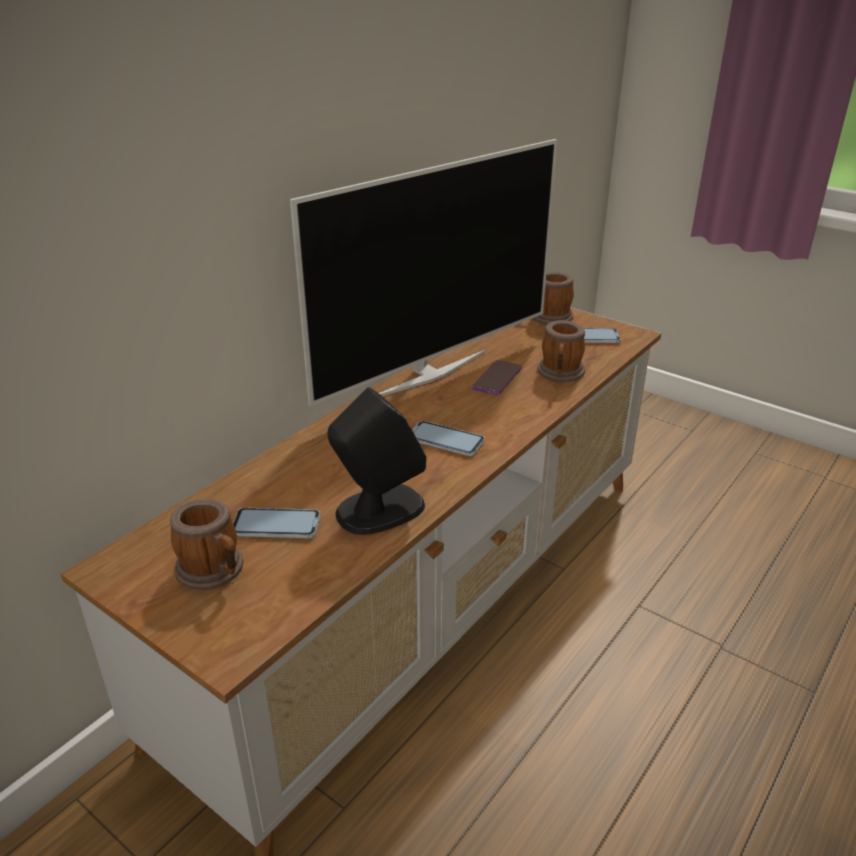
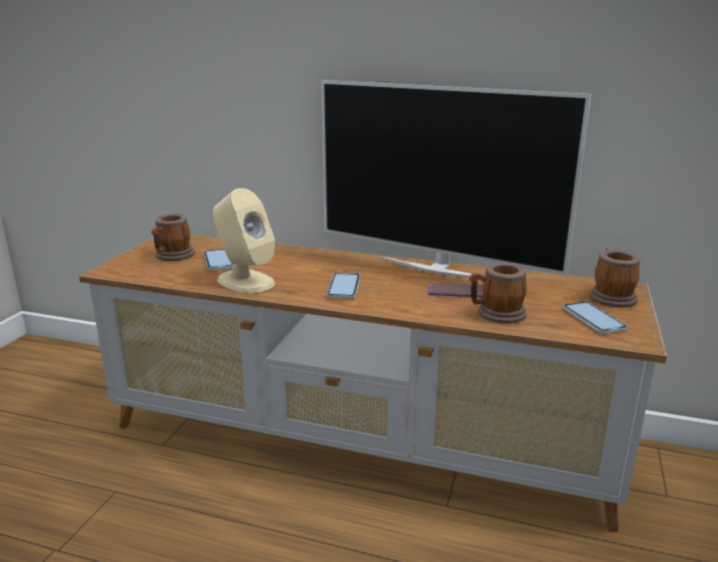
camera: 70 degrees right, 10 degrees down
black speaker [328,387,427,535] -> beige speaker [213,188,275,293]

